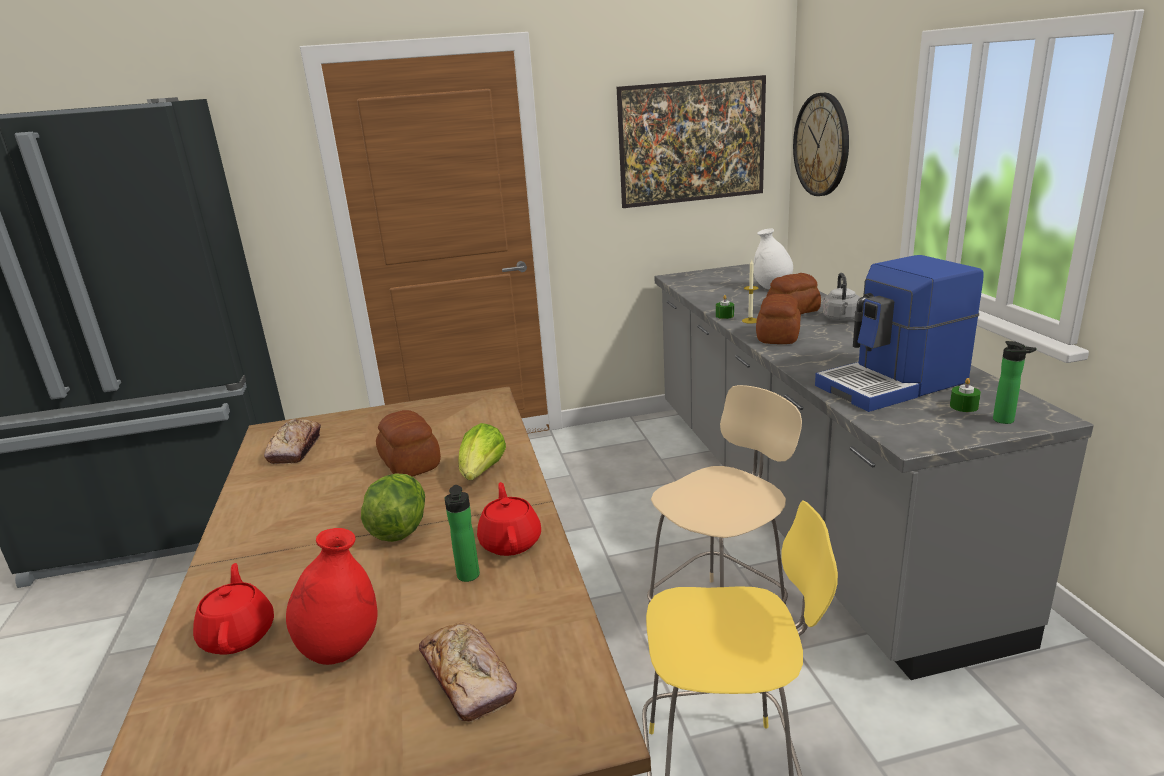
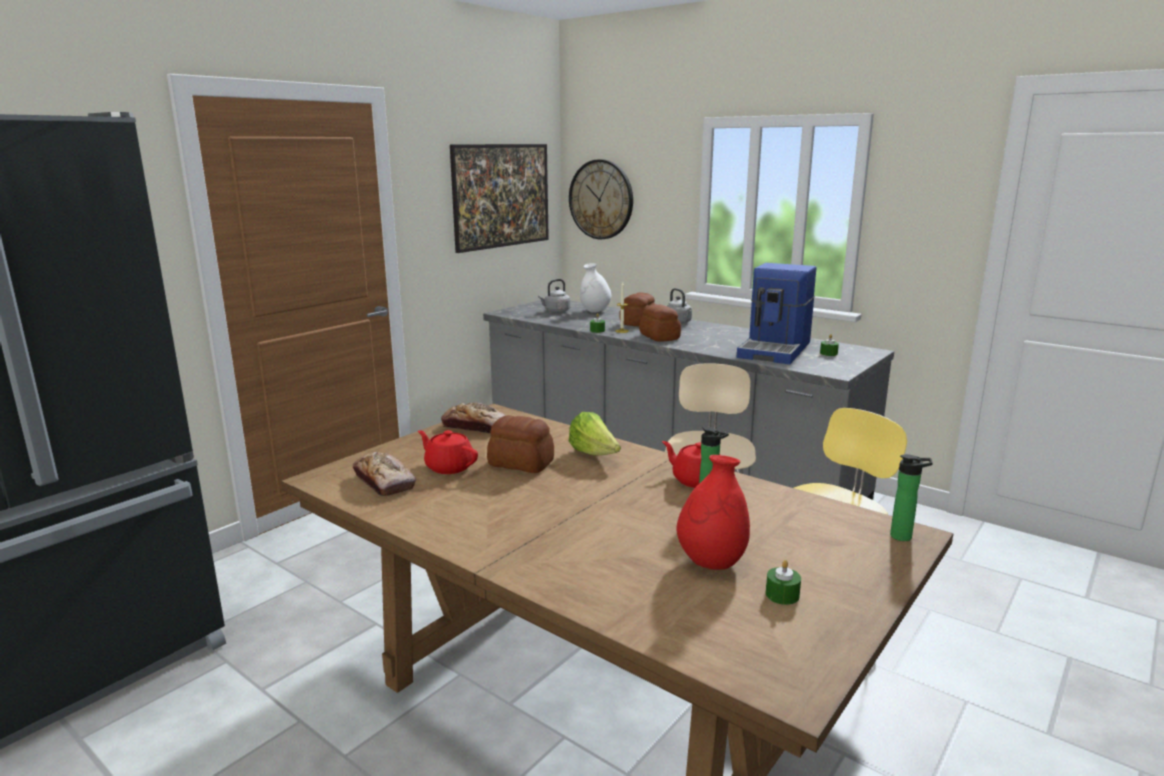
camera: 40 degrees left, 5 degrees down
red teapot [193,563,274,655] -> red teapot moved to [418,430,478,474]
lettuce [361,473,425,542] -> none
bread [419,623,517,722] -> bread moved to [441,402,506,433]
bottle [993,341,1037,424] -> bottle moved to [890,454,933,541]
none -> grey kettle [538,279,571,313]
none -> green candle [766,560,801,605]

